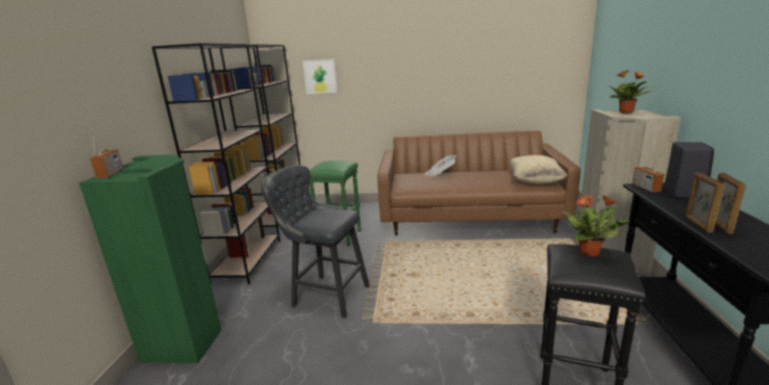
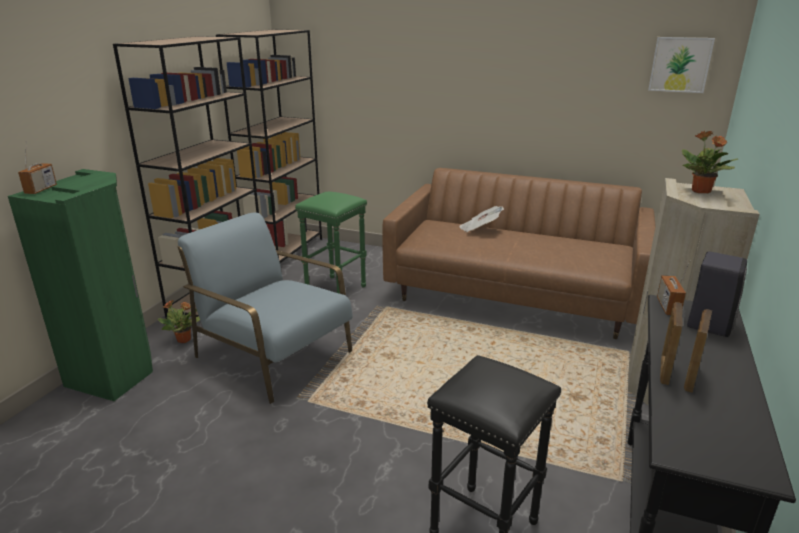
camera: 15 degrees right, 5 degrees up
grey stool [261,165,370,318] -> blue armchair [177,212,353,404]
picture [303,59,338,94] -> picture moved to [648,37,715,93]
beige pillow [510,155,567,184] -> none
potted plant [562,195,630,257] -> potted plant moved to [157,300,200,343]

